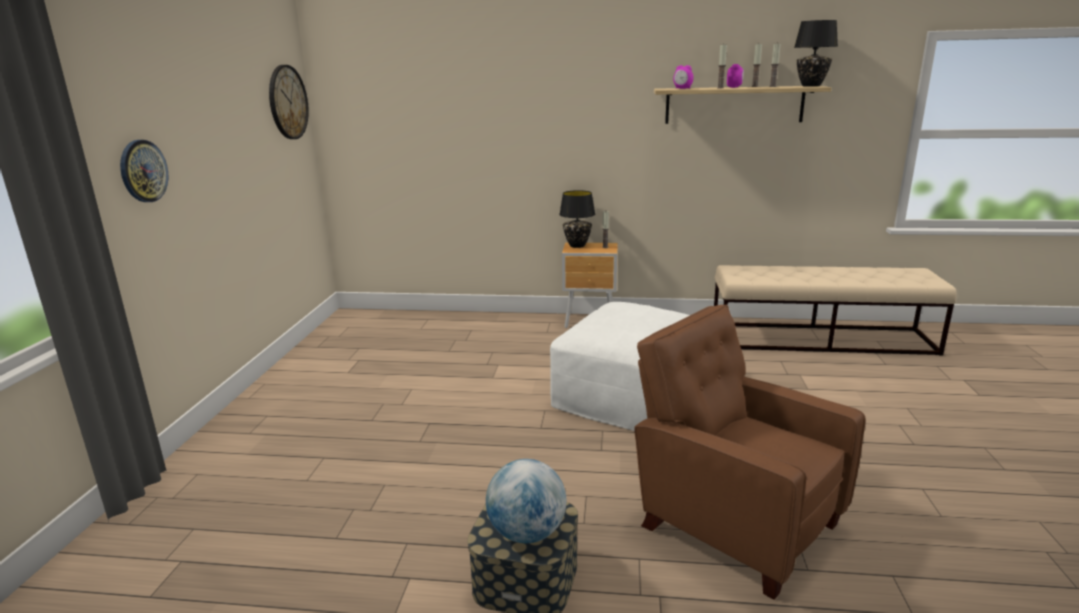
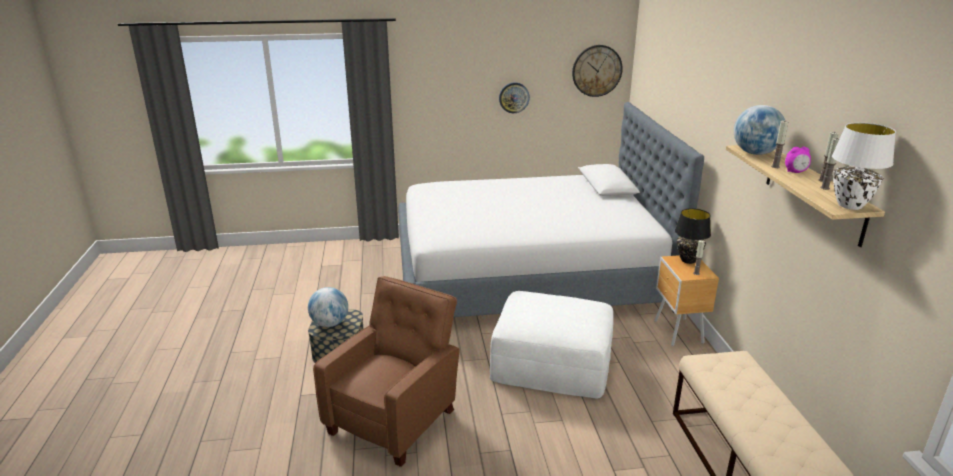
camera: 75 degrees right, 5 degrees up
wall clock [120,140,168,202] -> wall clock moved to [499,82,530,113]
alarm clock [673,65,693,89] -> globe [734,105,785,155]
black table lamp [794,20,838,87] -> white table lamp [832,122,896,210]
none -> bed [398,102,704,317]

